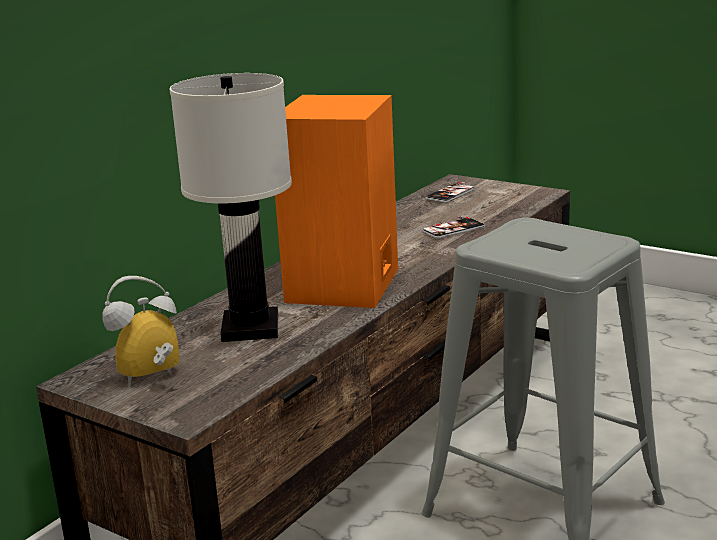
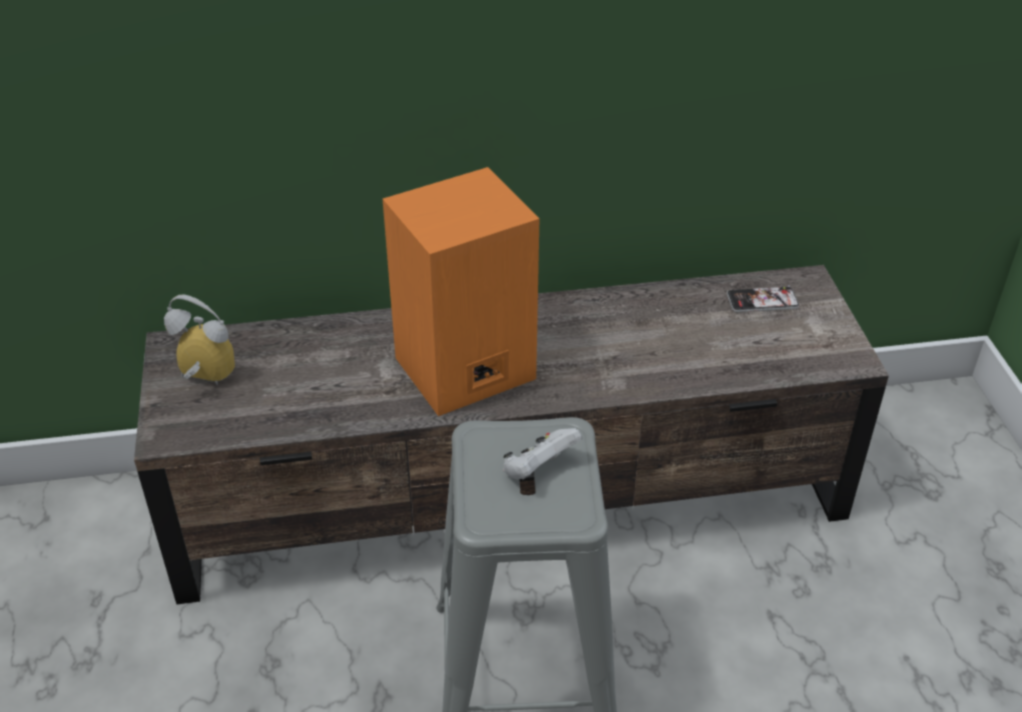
camera: 45 degrees right, 20 degrees up
white table lamp [170,73,292,342] -> none
phone [422,216,485,239] -> none
none -> white game controller [503,428,582,480]

